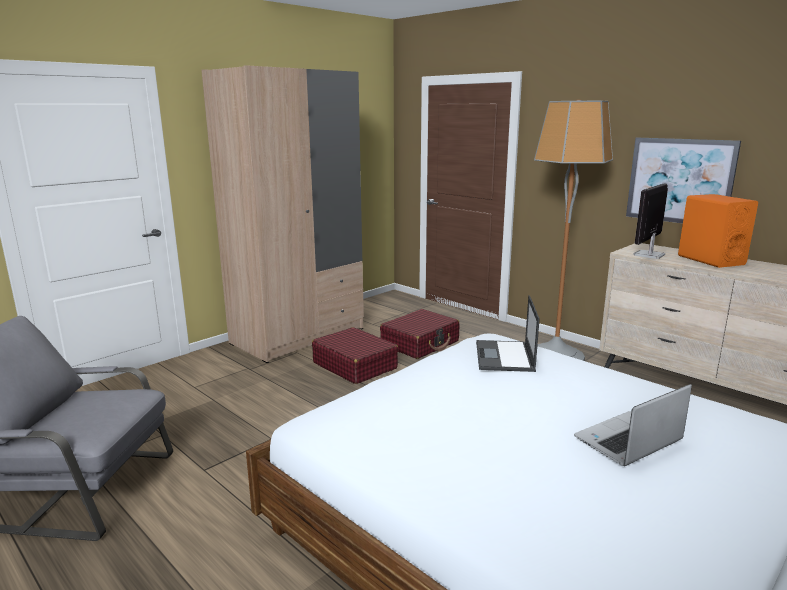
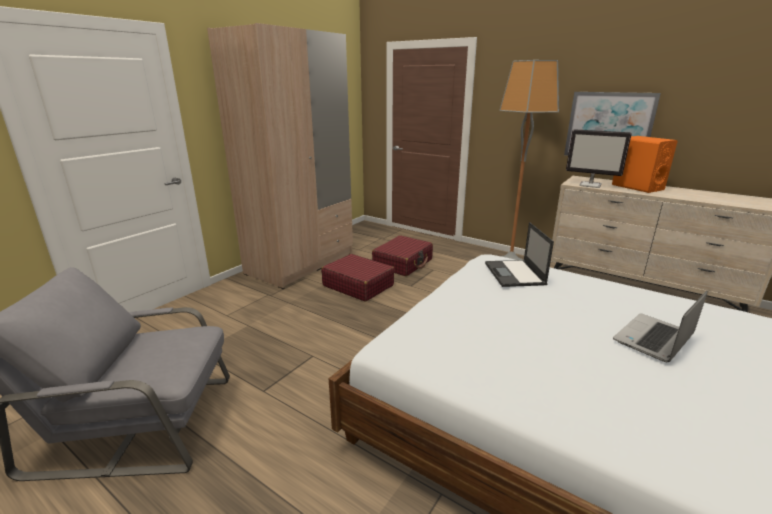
camera: 10 degrees left, 5 degrees up
monitor [633,183,668,259] -> monitor turned 90 degrees counterclockwise [566,129,632,188]

